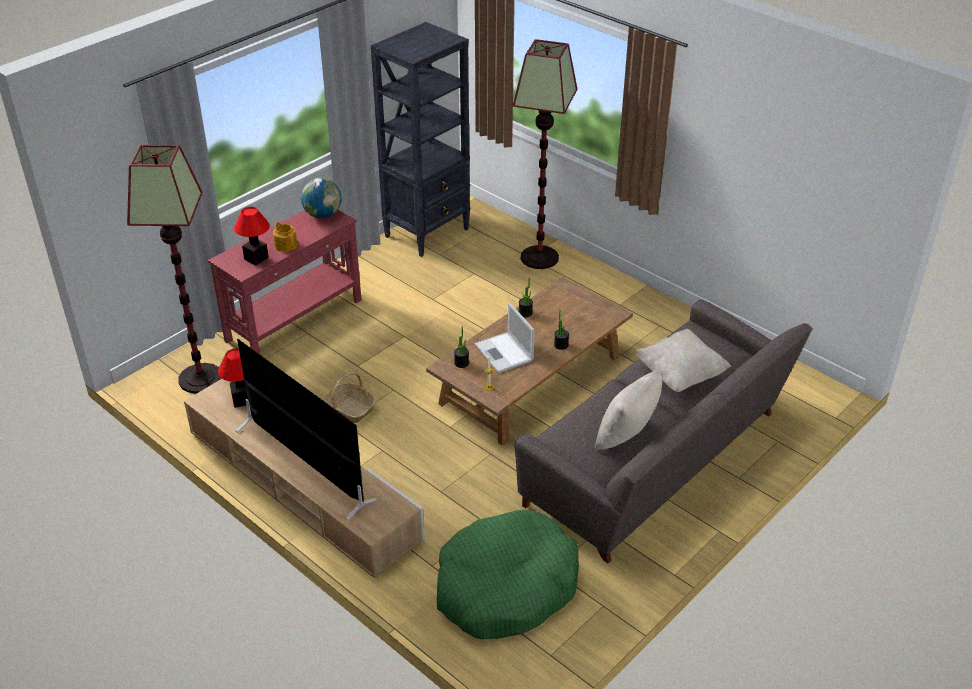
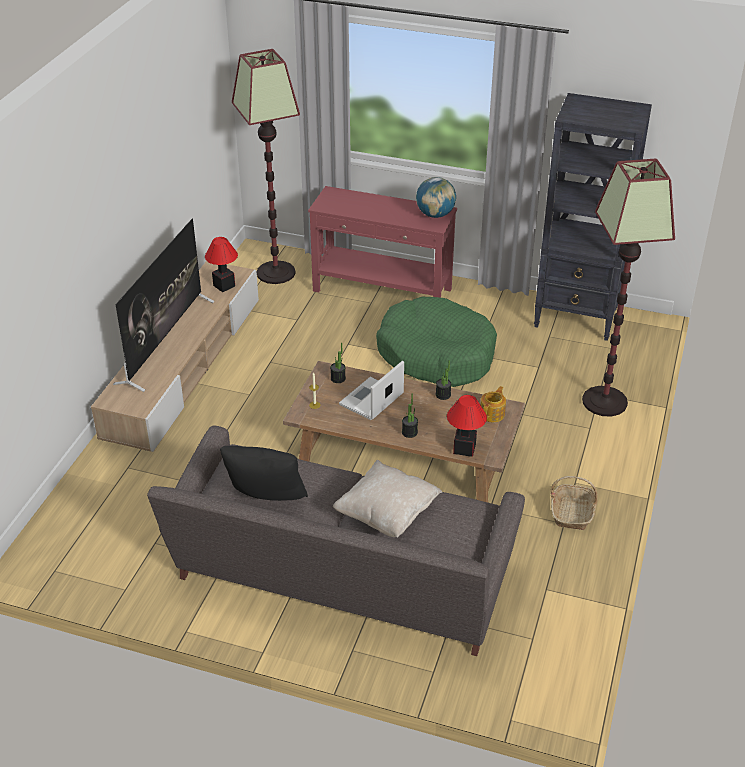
camera: 65 degrees right, 0 degrees up
table lamp [234,207,270,265] -> table lamp moved to [447,395,487,457]
teapot [273,221,297,252] -> teapot moved to [480,386,506,422]
basket [323,372,376,423] -> basket moved to [550,476,597,530]
green dog bed [437,510,579,639] -> green dog bed moved to [376,297,497,387]
beige pillow [595,370,662,450] -> black pillow [220,446,308,501]

